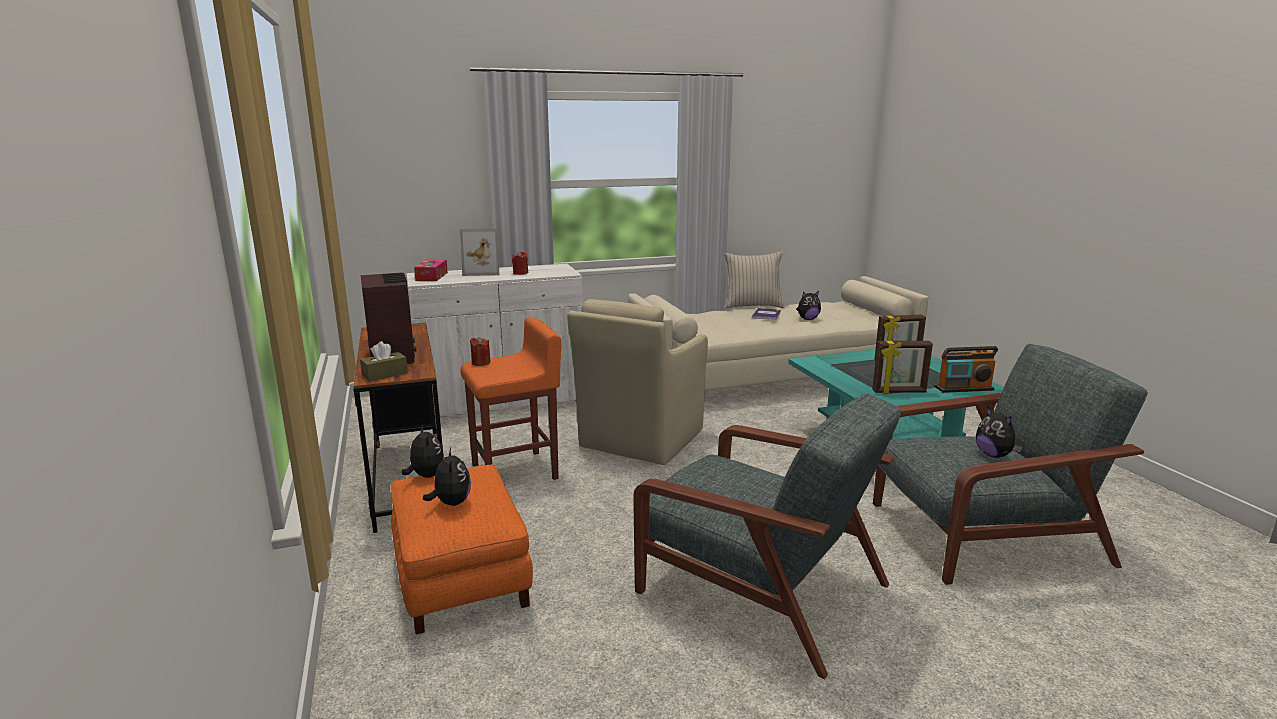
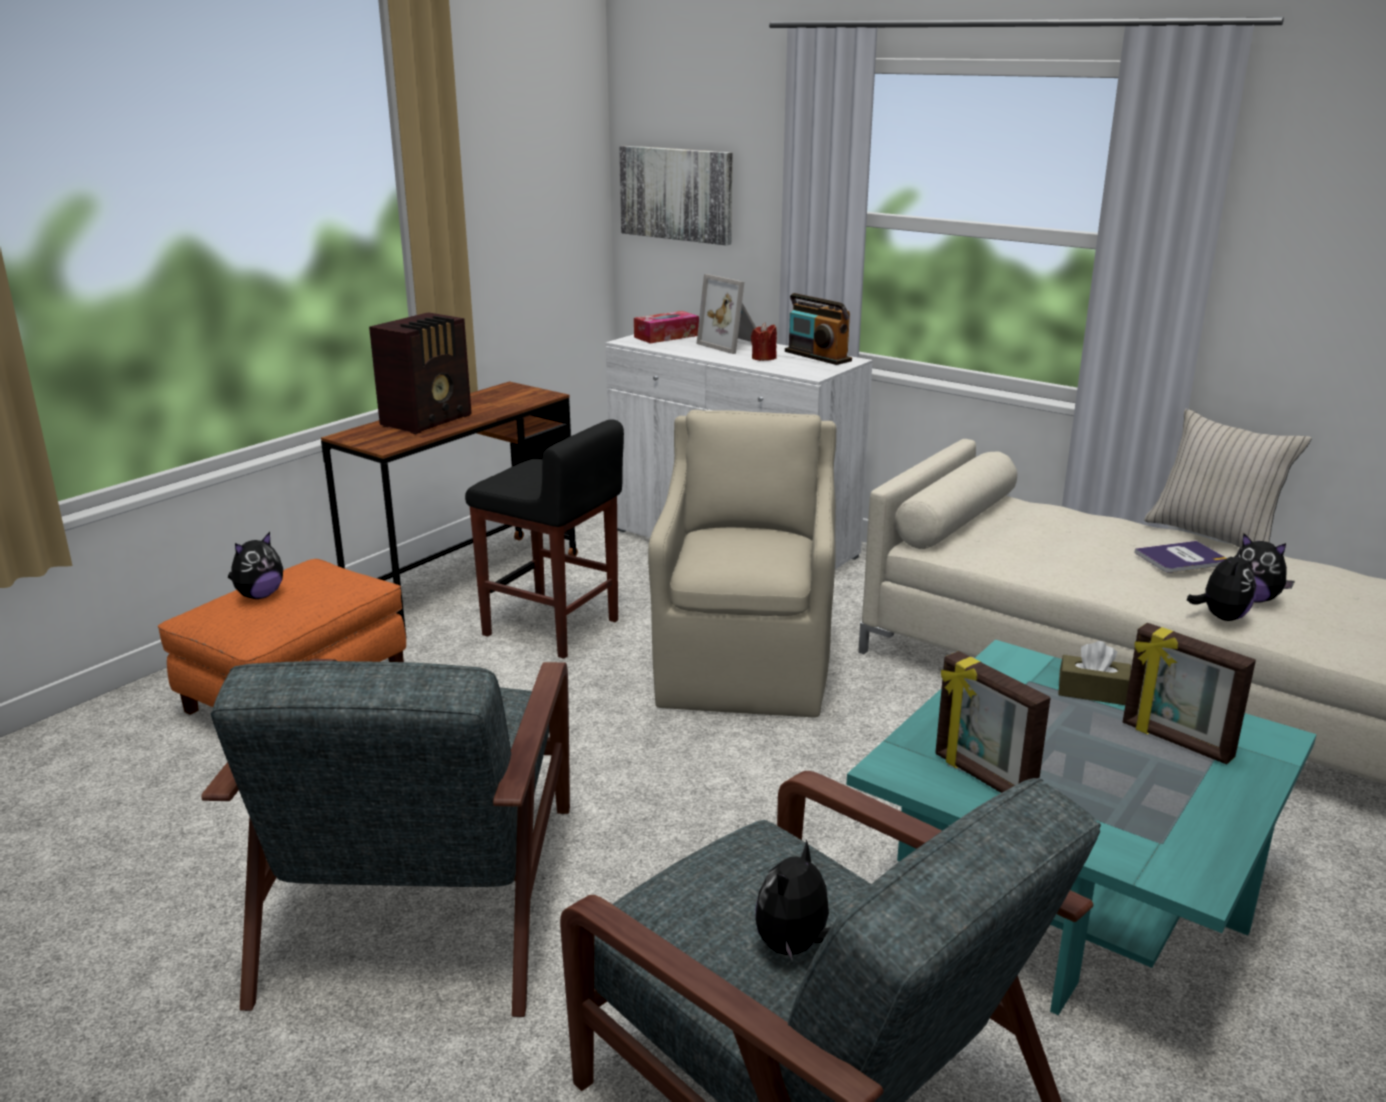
camera: 55 degrees right, 5 degrees up
brown tissue box [360,341,408,381] -> brown tissue box moved to [1058,641,1131,705]
plush toy [402,426,444,478] -> plush toy moved to [1187,548,1256,621]
orange stool [461,317,561,480] -> black stool [465,420,624,659]
red candle [470,337,491,366] -> none
beige armchair [567,299,708,465] -> beige armchair turned 105 degrees clockwise [648,410,837,718]
radio [934,346,998,393] -> radio moved to [785,293,852,365]
none -> picture [619,146,732,245]

